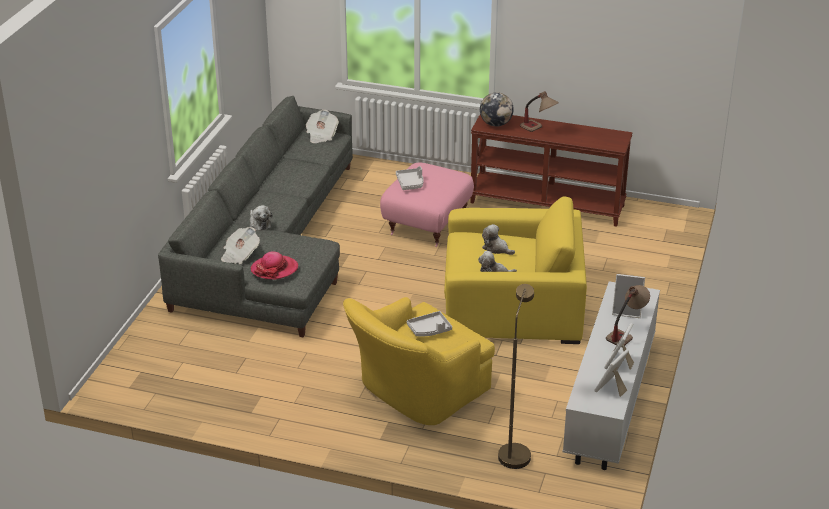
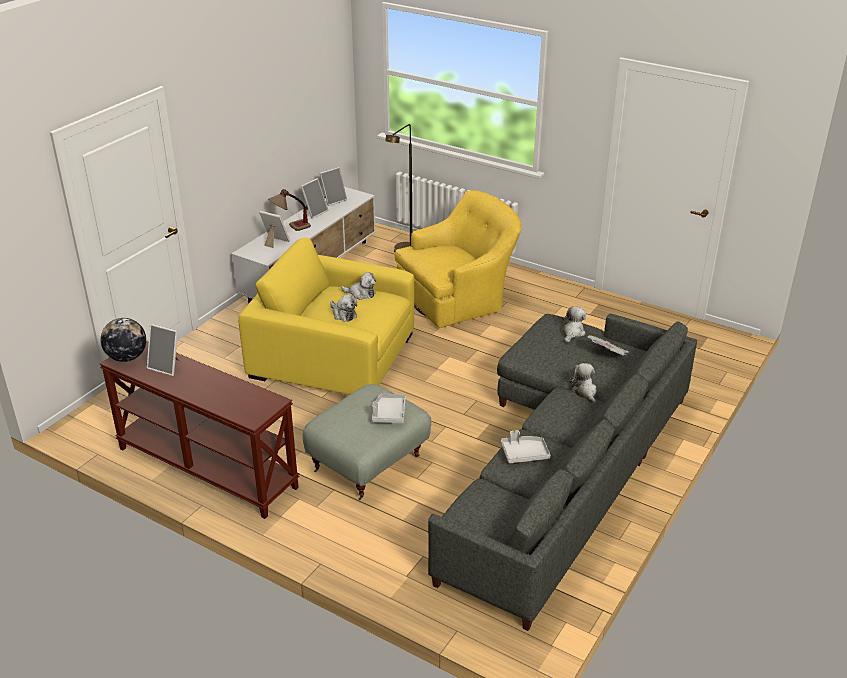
camera: 165 degrees left, 0 degrees up
hat [251,251,298,280] -> plush toy [562,306,586,343]
newspaper [305,110,339,143] -> none
pink ottoman [380,162,474,247] -> grey ottoman [303,384,431,500]
grey tray [407,311,452,336] -> grey tray moved to [501,430,551,463]
globe [480,92,514,127] -> globe moved to [101,318,146,362]
table lamp [520,91,559,132] -> none
none -> picture frame [147,324,181,376]

